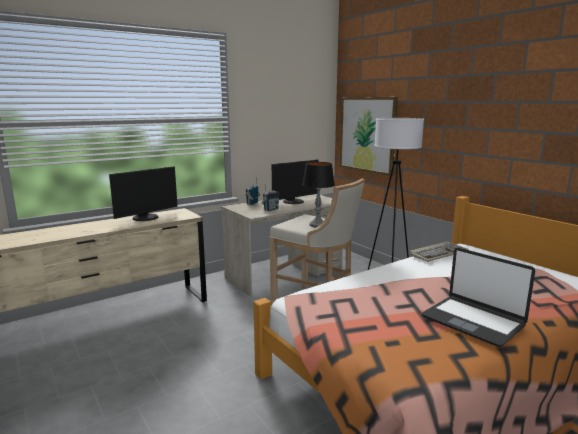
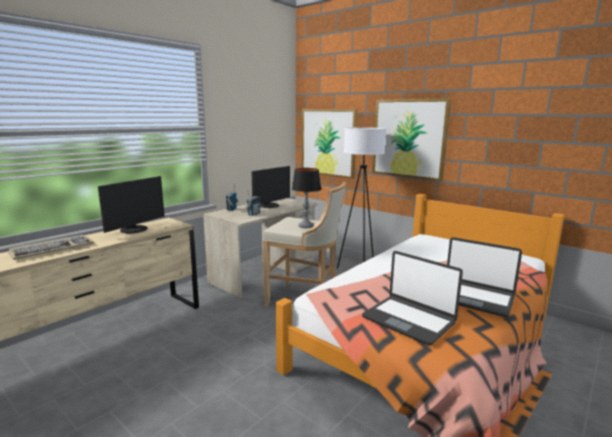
camera: 15 degrees left, 0 degrees up
keyboard [409,242,469,262] -> keyboard moved to [8,235,94,260]
none -> laptop [362,251,463,345]
none -> picture [372,98,451,181]

